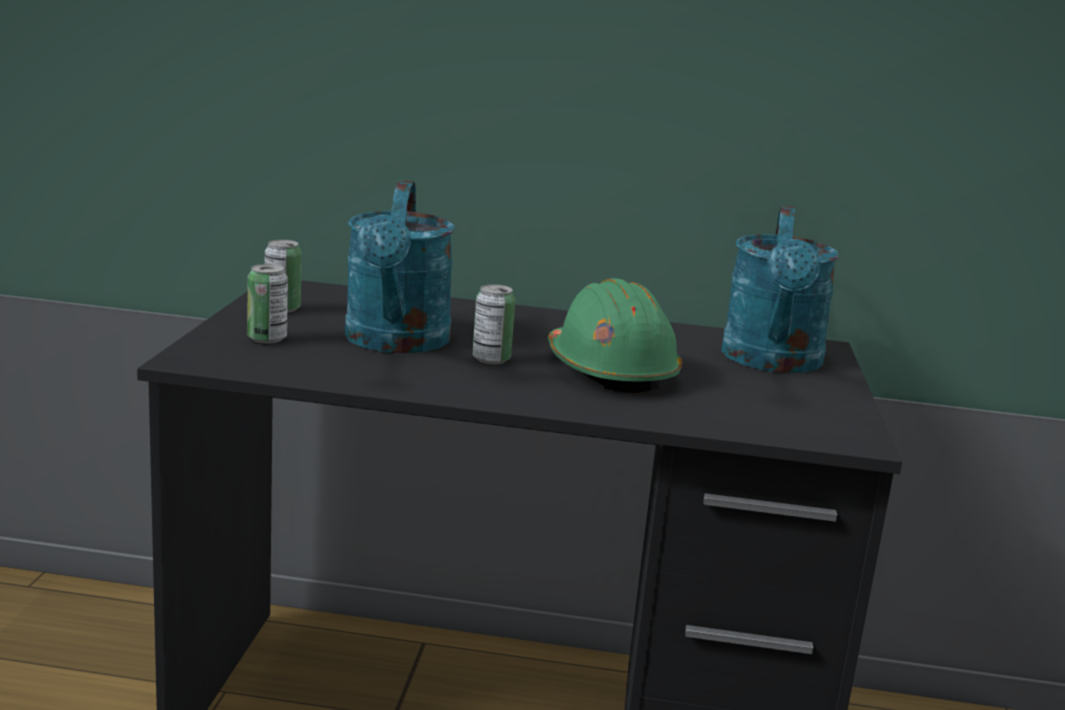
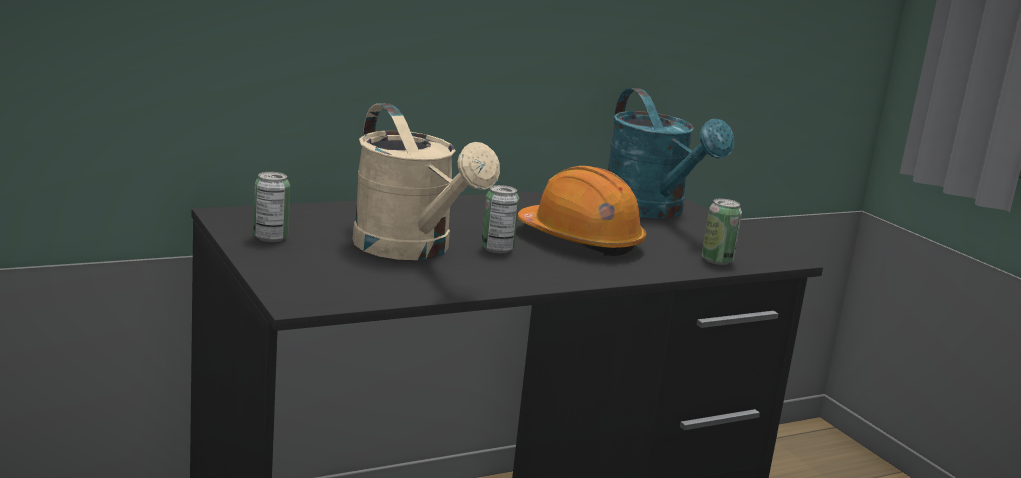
camera: 35 degrees left, 0 degrees up
can [247,264,288,344] -> can moved to [702,199,742,265]
turquoise watering can [345,180,455,353] -> beige watering can [353,103,500,260]
green hard hat [548,278,682,393] -> orange hard hat [518,166,647,256]

